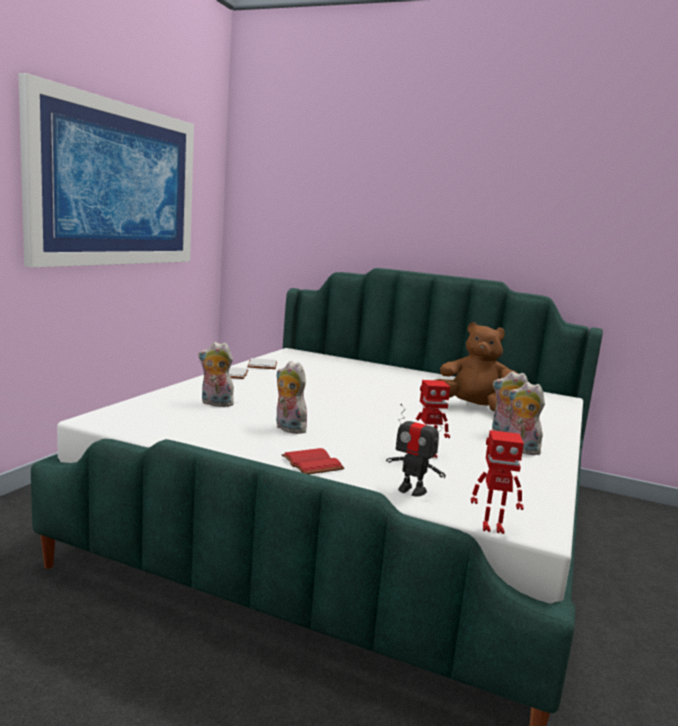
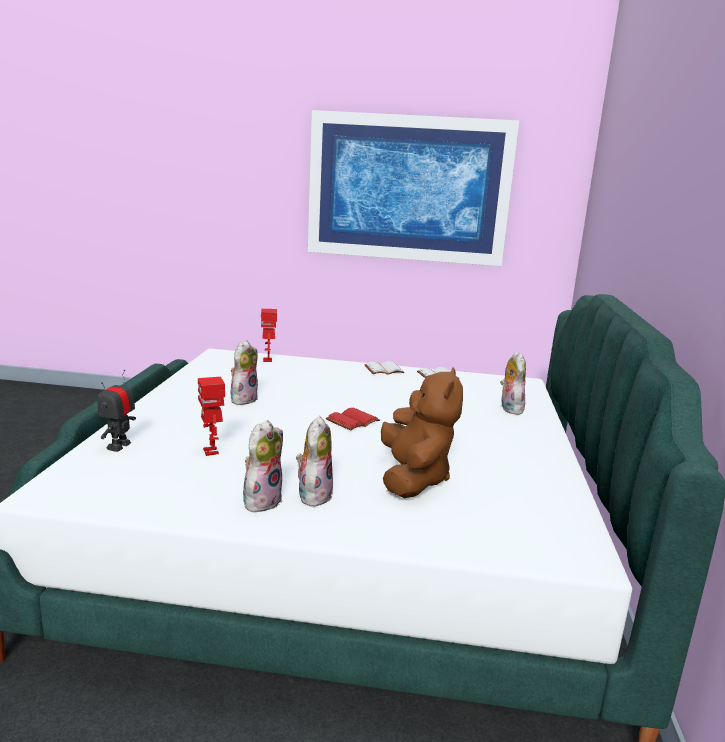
camera: 75 degrees right, 5 degrees up
plush toy [198,342,234,407] -> plush toy moved to [500,351,526,415]
red book [282,448,344,474] -> red book moved to [326,408,380,431]
toy robot [471,430,524,534] -> toy robot moved to [261,309,277,362]

